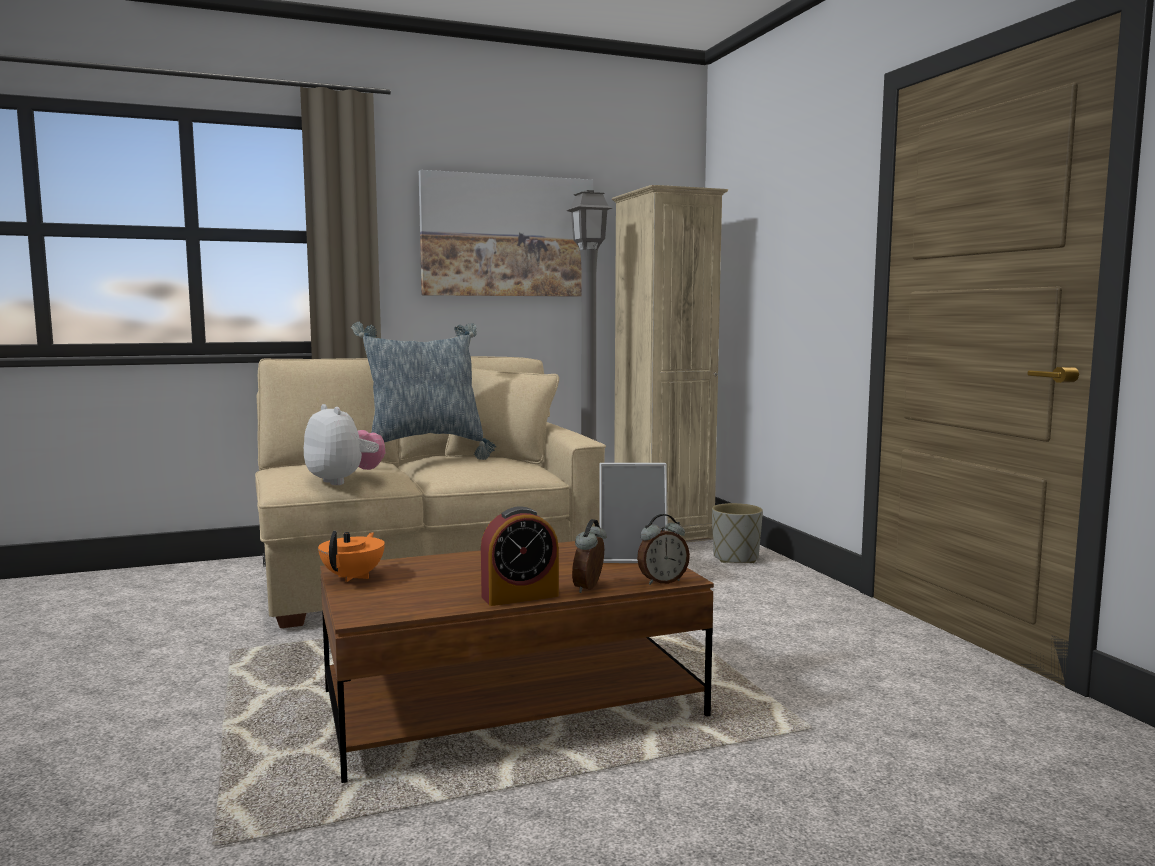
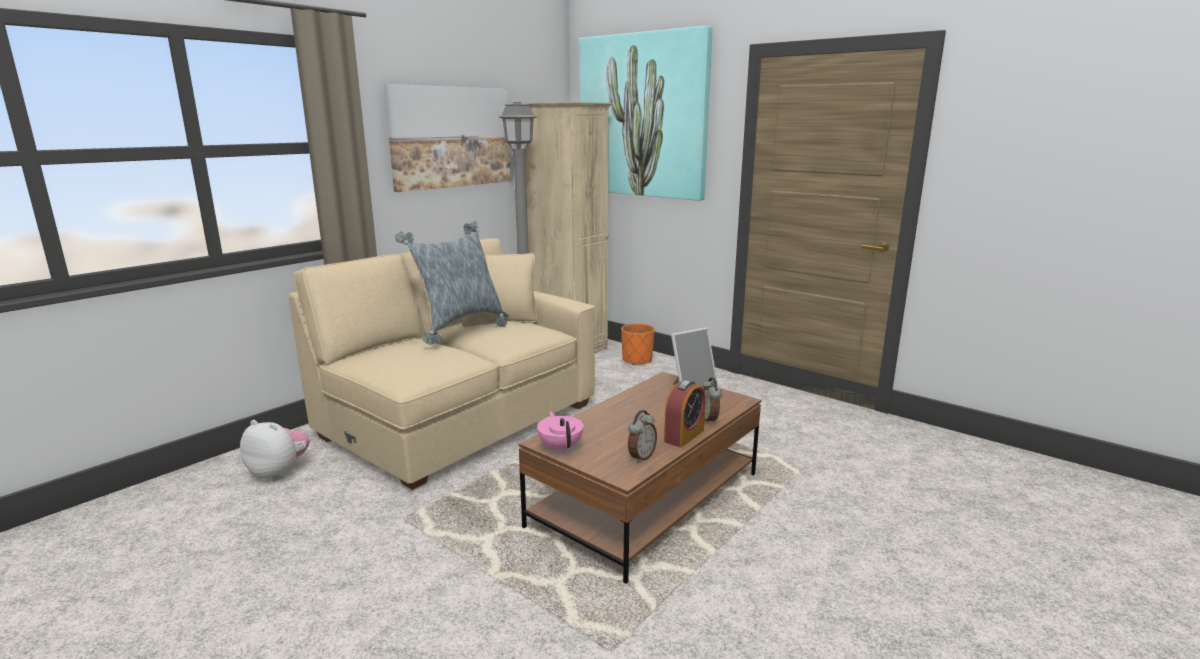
camera: 30 degrees left, 10 degrees up
plush toy [304,404,385,485] -> plush toy moved to [240,420,310,480]
orange teapot [318,531,385,582] -> pink teapot [537,411,584,453]
alarm clock [637,514,690,585] -> alarm clock moved to [628,410,657,463]
grey planter [712,503,763,563] -> orange planter [621,323,655,365]
none -> picture [579,25,713,201]

